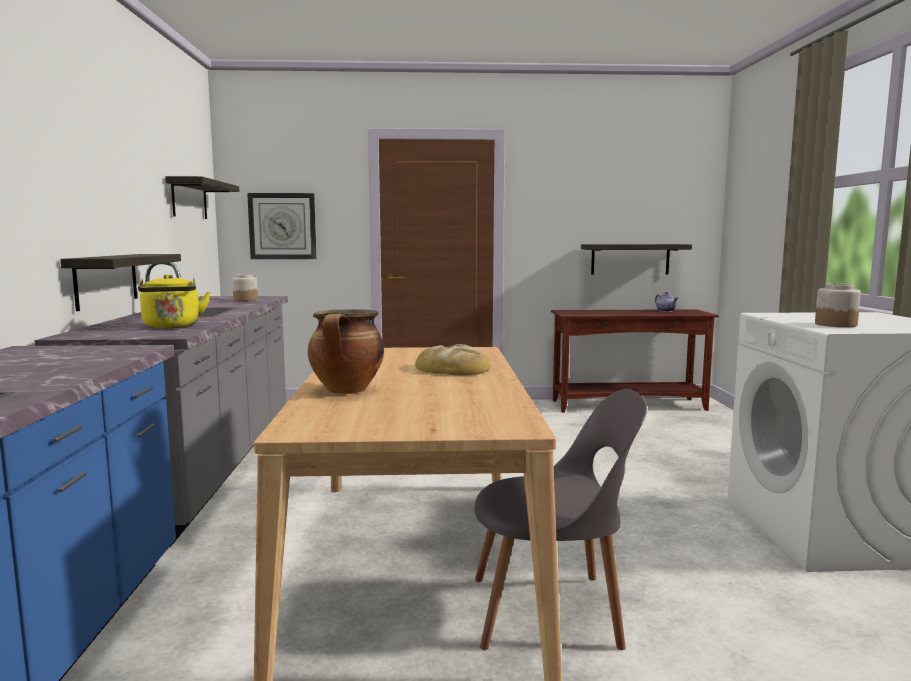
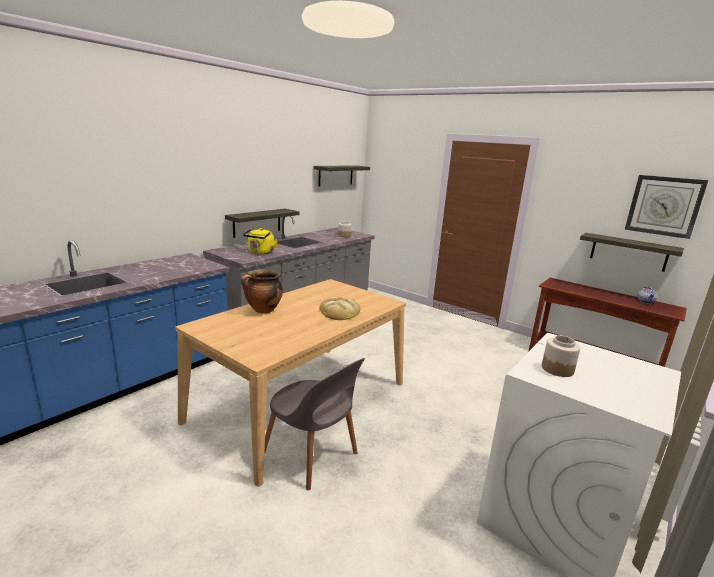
camera: 40 degrees right, 10 degrees up
wall clock [247,193,317,259] -> wall clock moved to [625,175,708,239]

